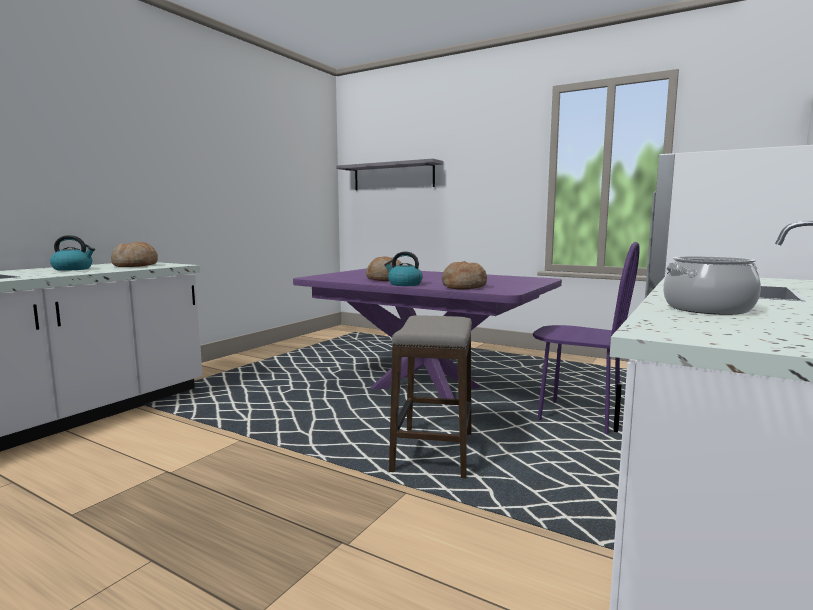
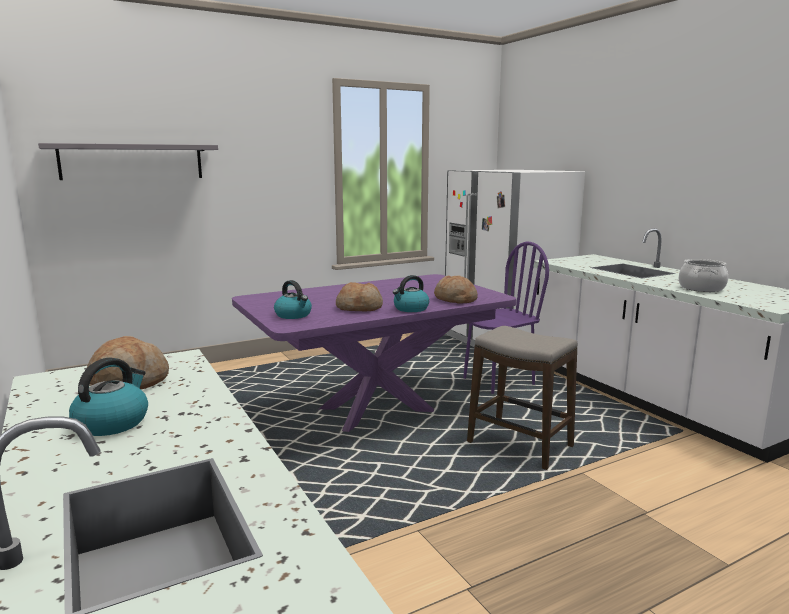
camera: 60 degrees left, 5 degrees up
none -> kettle [274,280,312,319]

